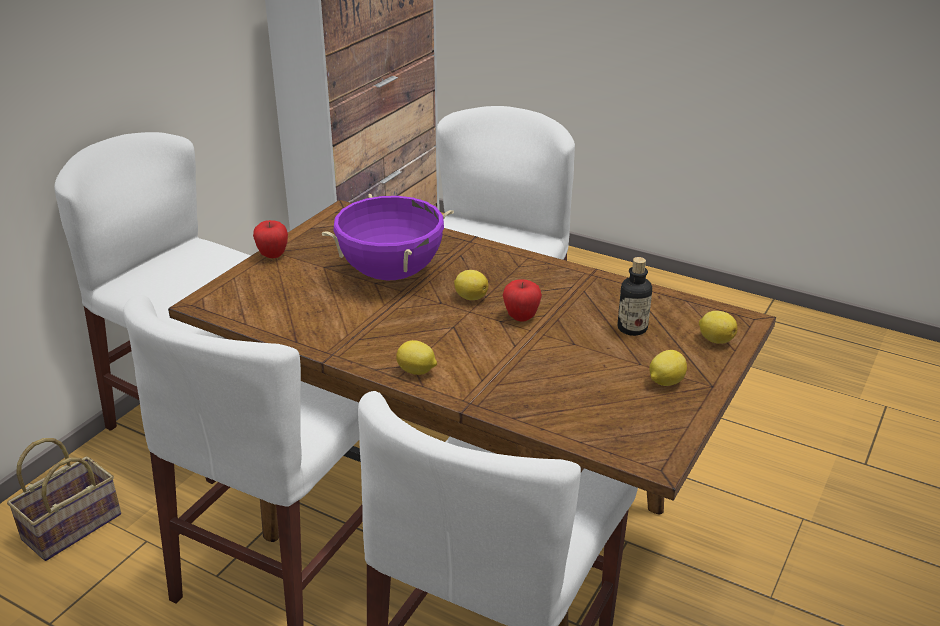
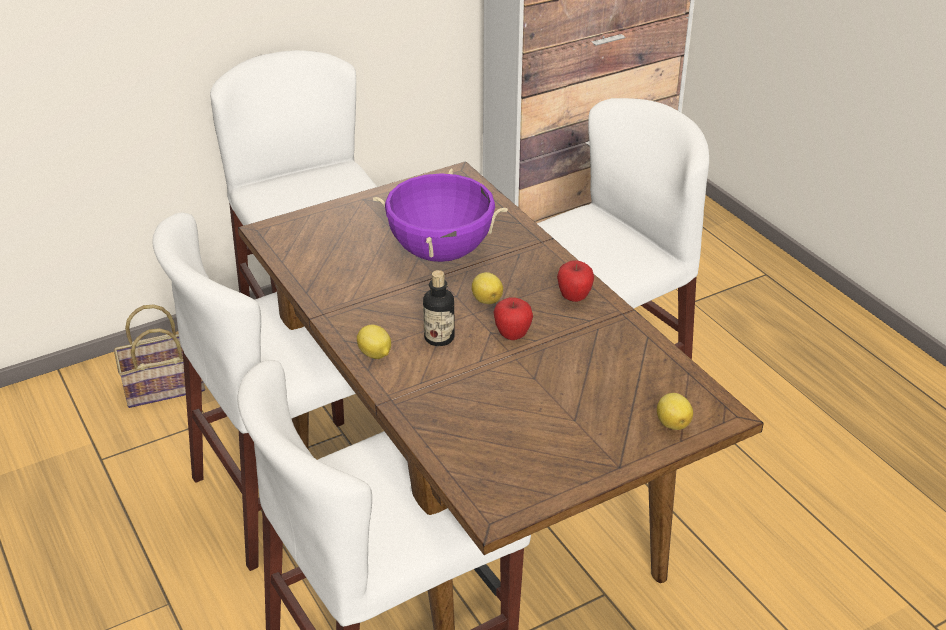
camera: 30 degrees right, 5 degrees up
apple [253,220,288,258] -> apple moved to [557,260,594,302]
bottle [618,257,652,336] -> bottle moved to [423,270,455,346]
lemon [649,350,687,386] -> none

